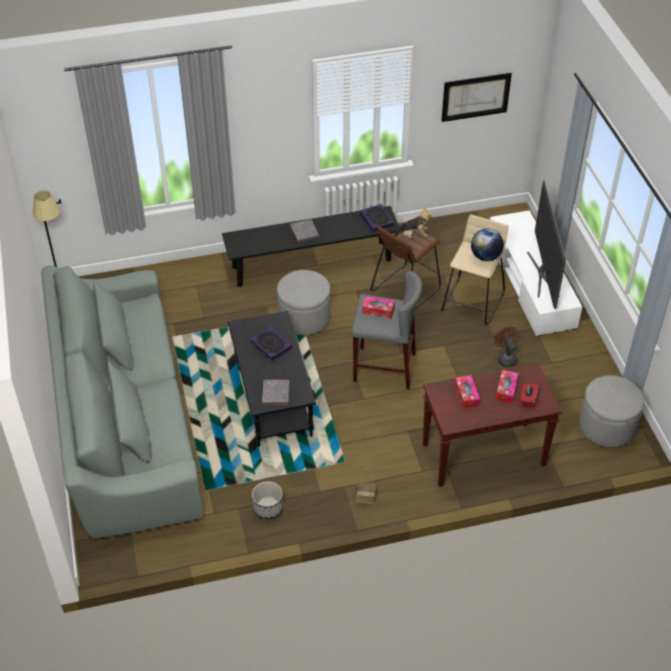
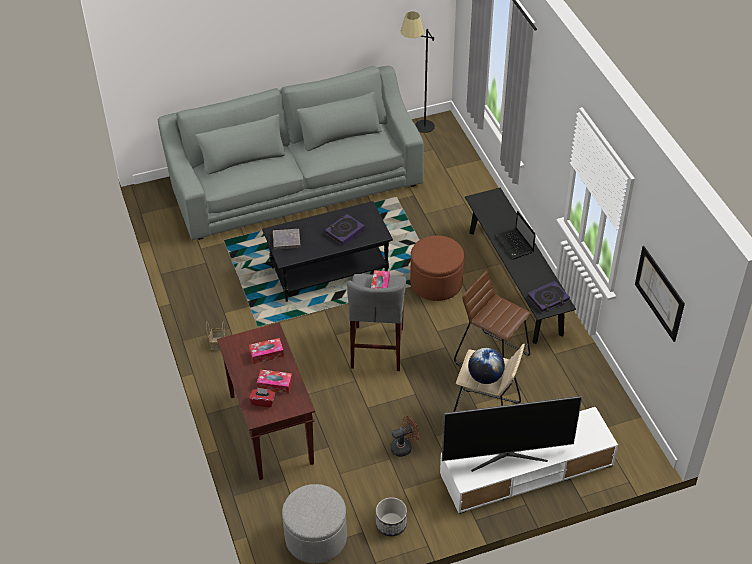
camera: 85 degrees right, 0 degrees up
planter [252,481,283,519] -> planter moved to [376,497,407,536]
grey ottoman [277,270,331,335] -> brown ottoman [410,235,464,301]
grey book [290,219,319,243] -> laptop [495,211,536,259]
plush toy [393,207,433,239] -> none

